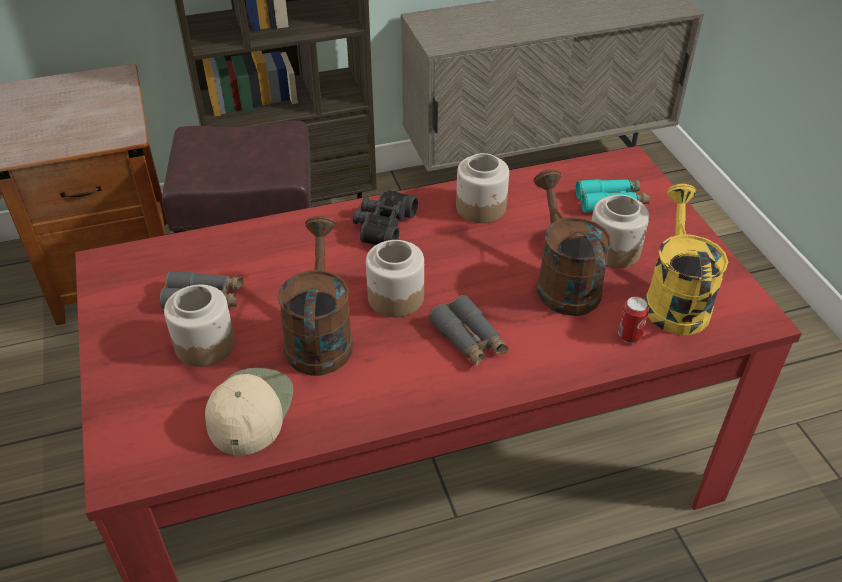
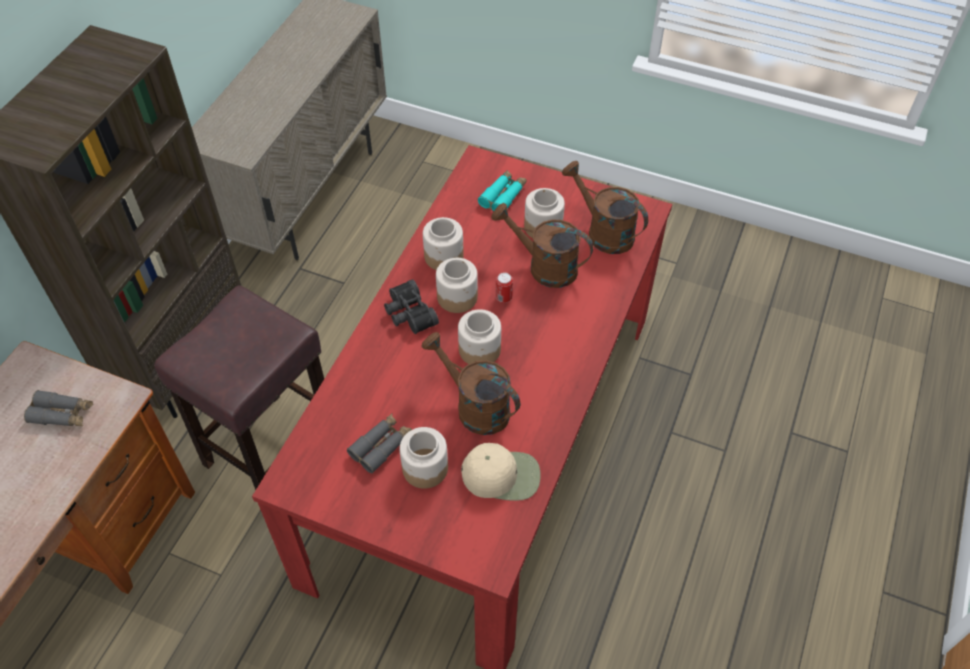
camera: 50 degrees left, 10 degrees up
beige cap [205,368,294,455] -> beige cap turned 135 degrees clockwise [461,443,540,501]
grey binoculars [429,295,508,366] -> grey binoculars moved to [24,390,93,426]
can [618,297,649,343] -> can moved to [496,273,513,303]
yellow watering can [645,184,728,335] -> brown watering can [562,161,648,254]
none -> jar [436,258,478,313]

